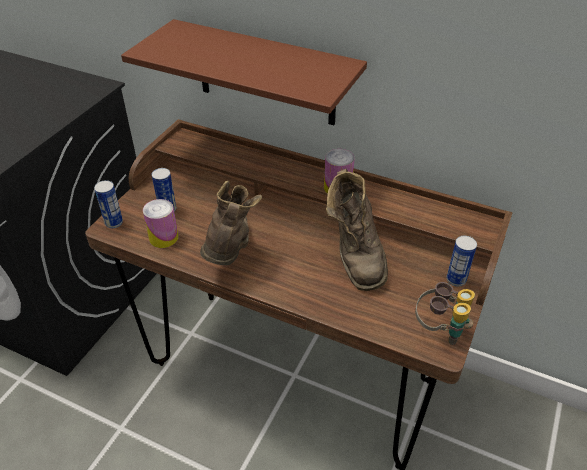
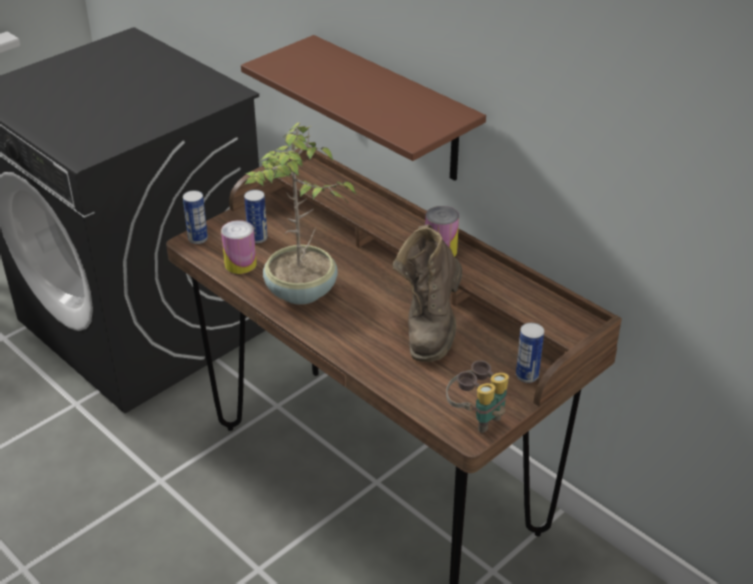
camera: 20 degrees right, 5 degrees down
brown boot [200,181,262,265] -> potted plant [244,123,357,305]

